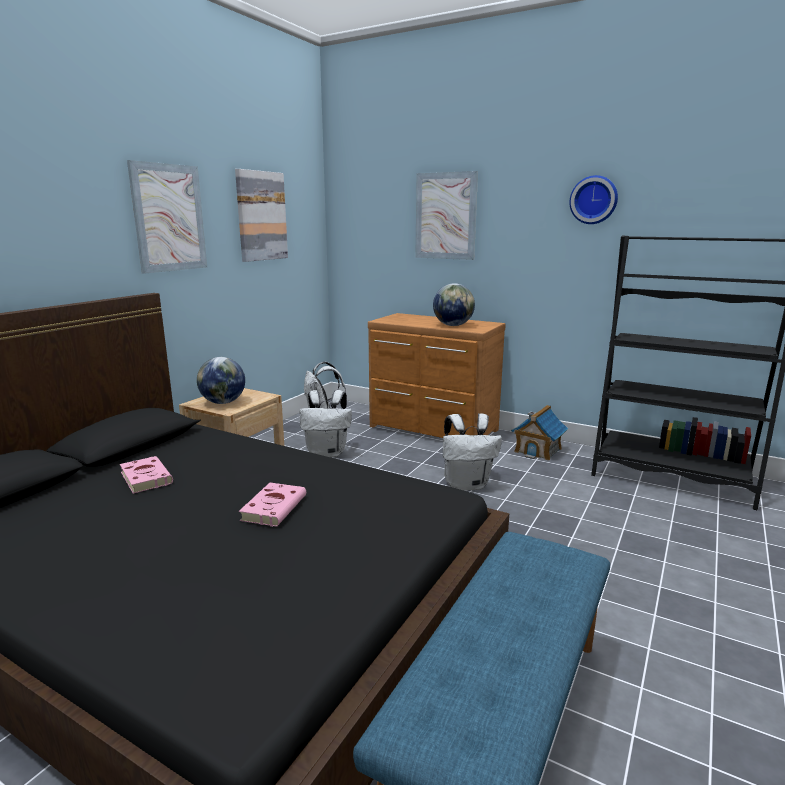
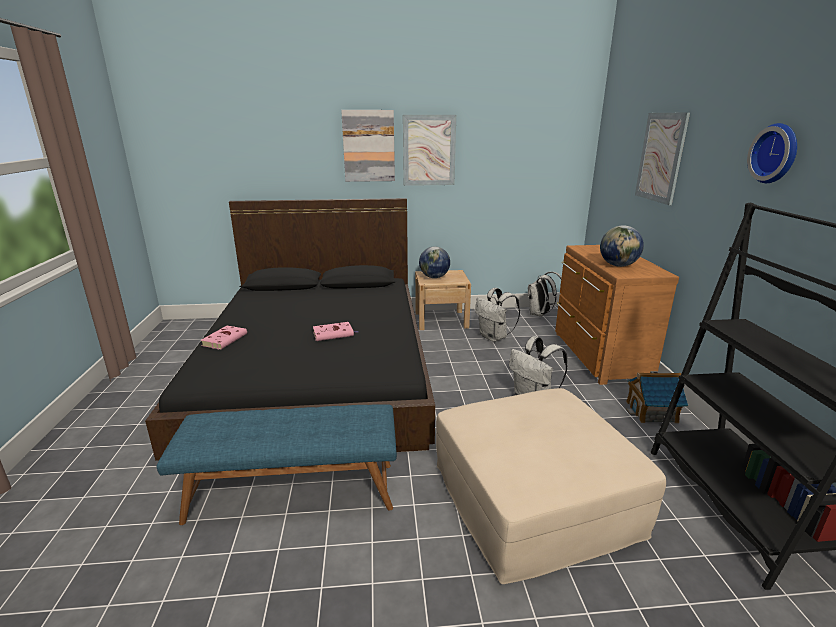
camera: 55 degrees right, 5 degrees up
pink book [120,456,173,494] -> pink book moved to [201,326,247,350]
picture [235,169,288,262] -> picture moved to [341,110,395,182]
none -> beige ottoman [436,388,666,584]

